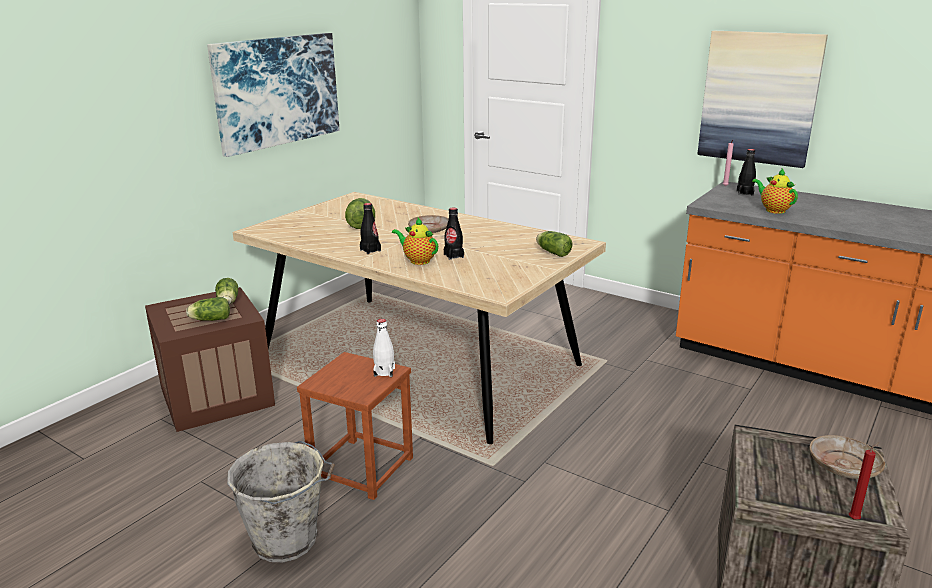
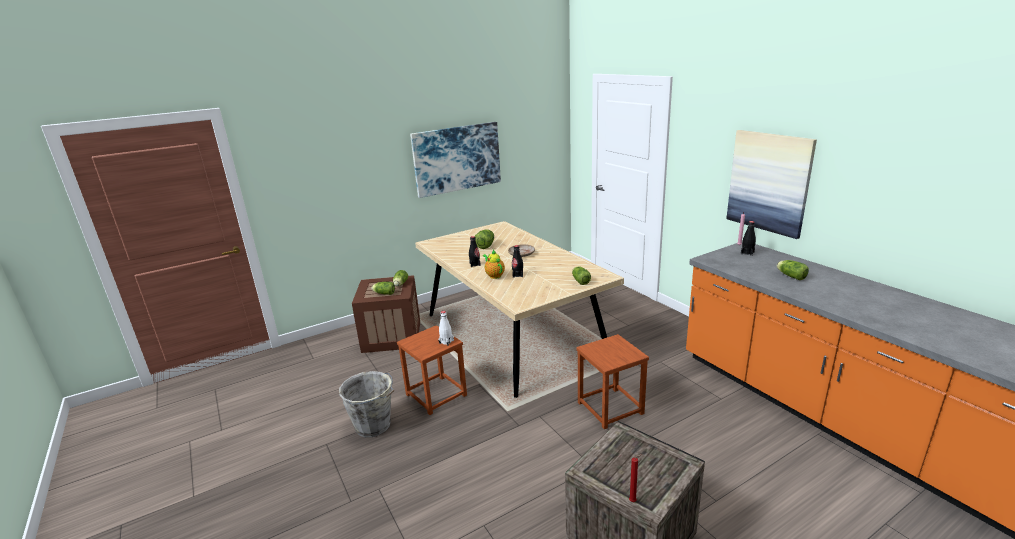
camera: 25 degrees right, 0 degrees up
teapot [752,169,798,214] -> none
beige plate [809,435,885,479] -> none
none -> brown stool [576,334,649,429]
none -> lettuce [777,260,809,280]

